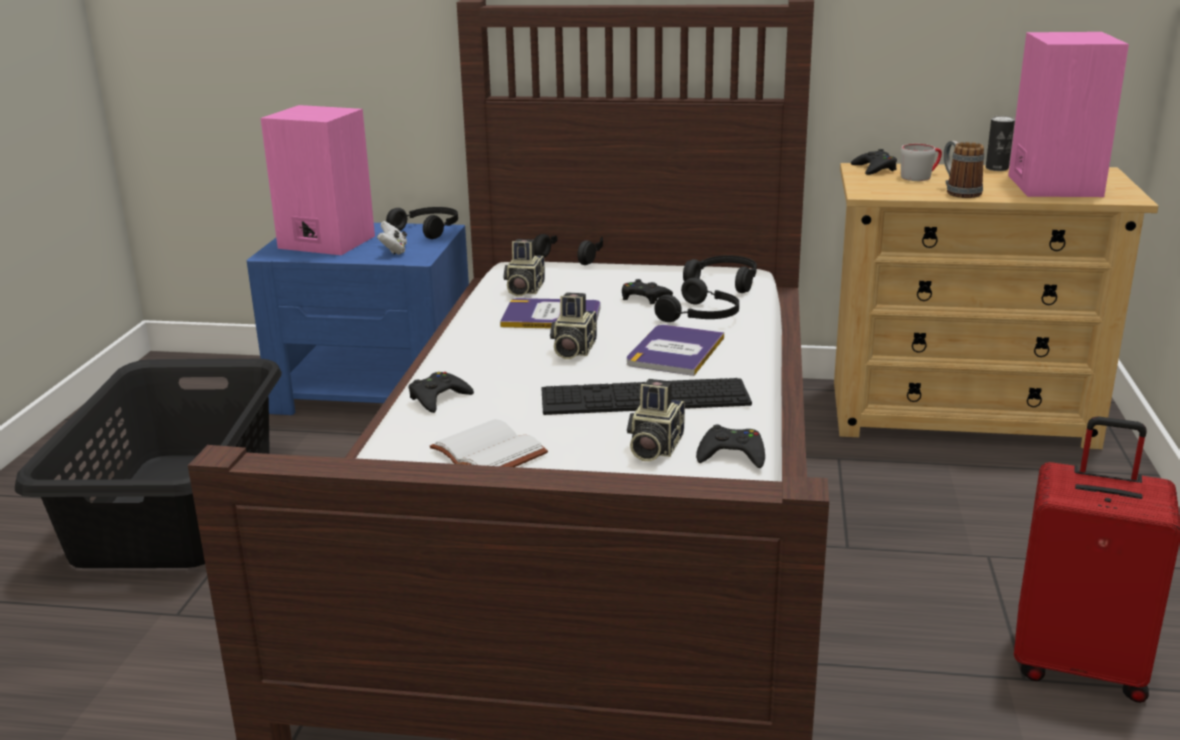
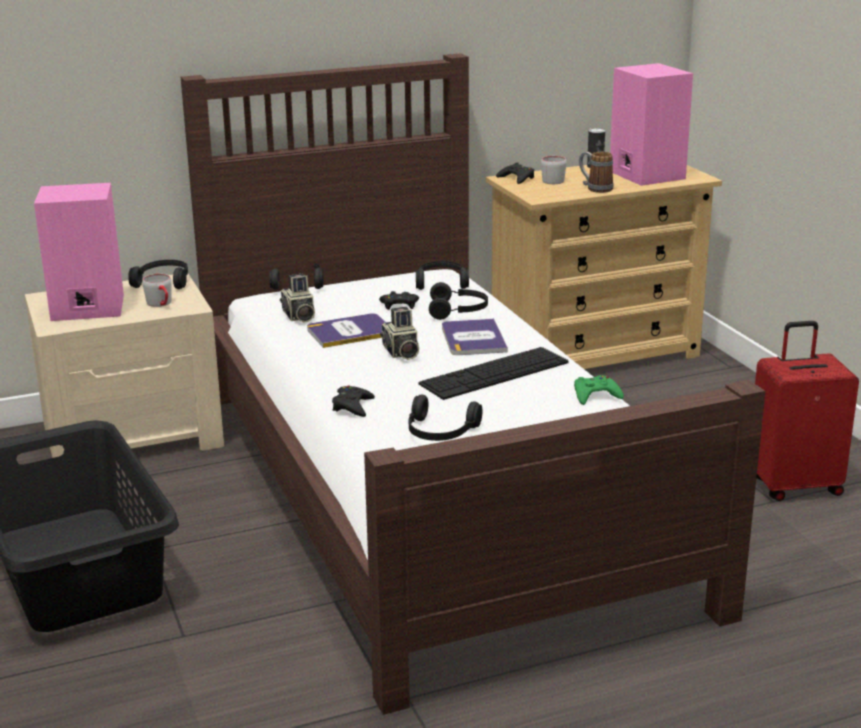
camera: 30 degrees left, 0 degrees up
blue nightstand [247,223,469,415] -> beige nightstand [25,274,224,458]
white game controller [377,221,407,254] -> grey mug [142,274,172,307]
white book [429,419,548,467] -> black headphones [409,395,482,441]
camera [627,379,685,461] -> none
black game controller [696,425,765,468] -> green game controller [574,375,624,405]

